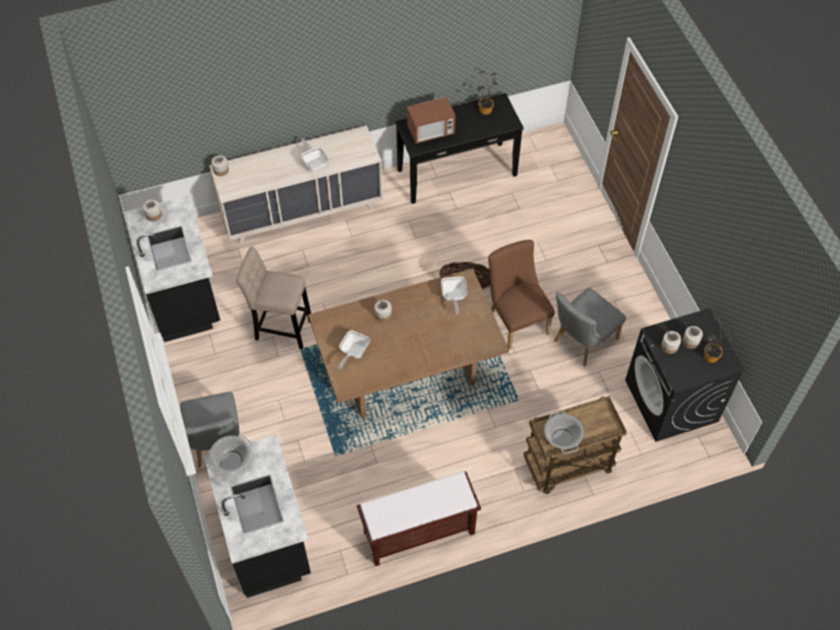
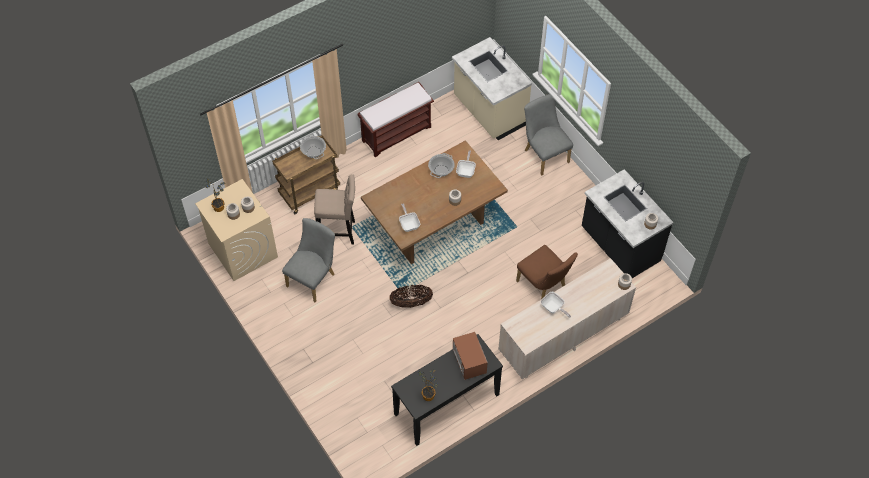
camera: 165 degrees right, 0 degrees up
black counter [204,434,311,598] -> beige counter [452,37,532,140]
cooking pot [208,435,252,475] -> cooking pot moved to [428,153,455,178]
beige stool [236,247,311,349] -> beige stool moved to [314,174,355,245]
microwave [407,97,456,144] -> microwave turned 75 degrees counterclockwise [453,332,488,380]
brown chair [488,240,555,350] -> brown chair moved to [516,245,578,300]
black washing machine [625,308,745,442] -> beige washing machine [195,179,278,281]

